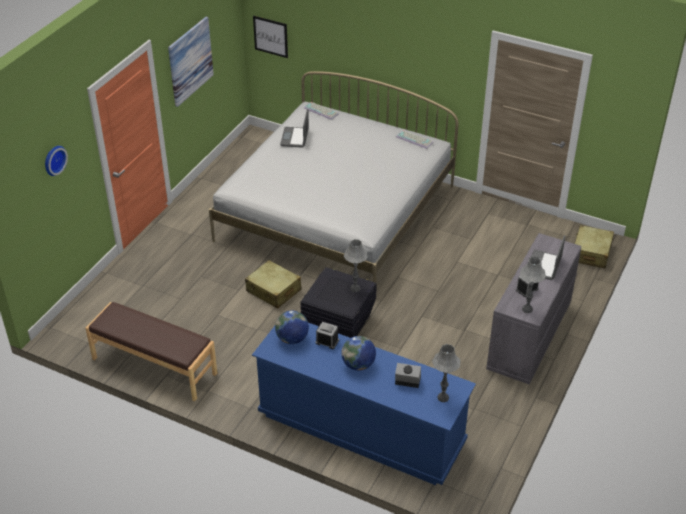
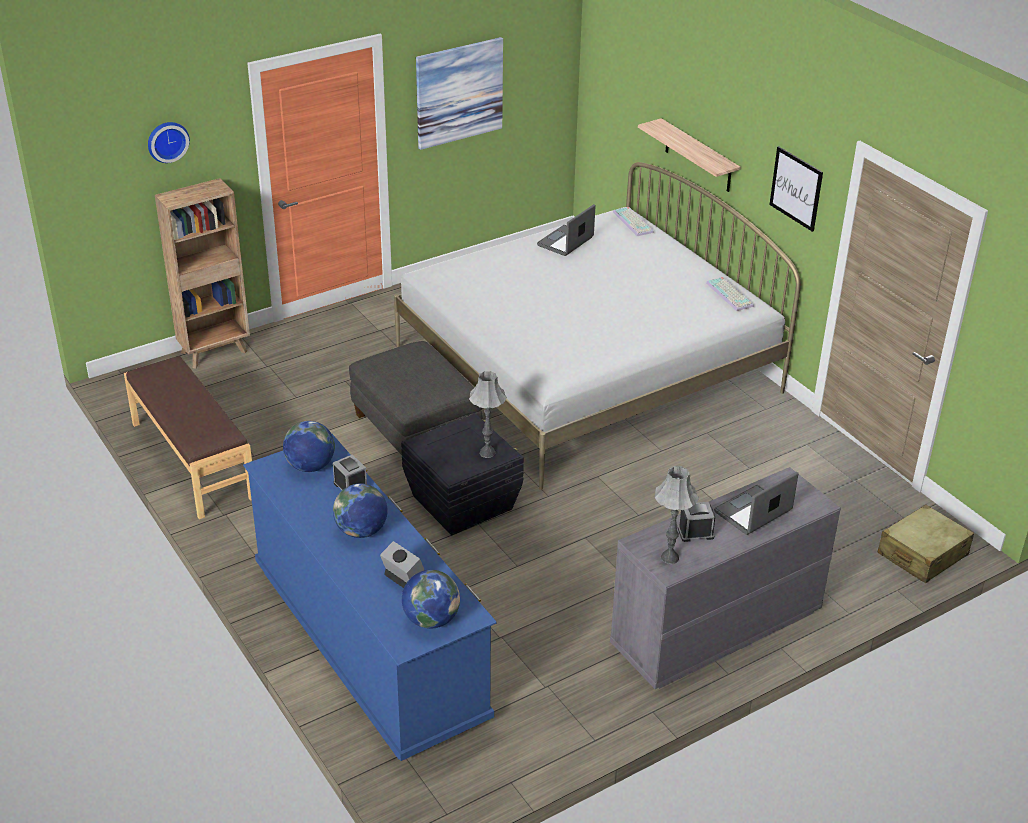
camera: 30 degrees right, 5 degrees down
beige suitcase [245,260,301,309] -> grey ottoman [349,341,483,455]
picture [253,16,288,58] -> picture moved to [769,146,823,232]
grey table lamp [432,344,460,402] -> globe [402,570,460,629]
none -> brown bookcase [155,178,250,369]
none -> shelf [638,118,740,192]

